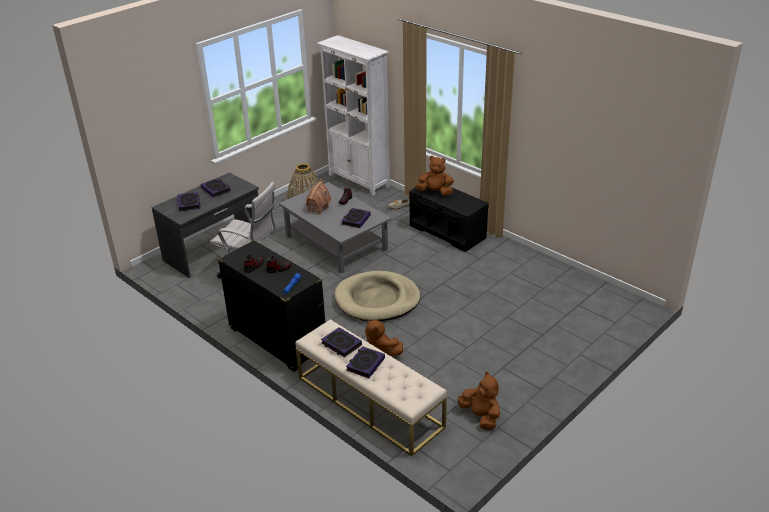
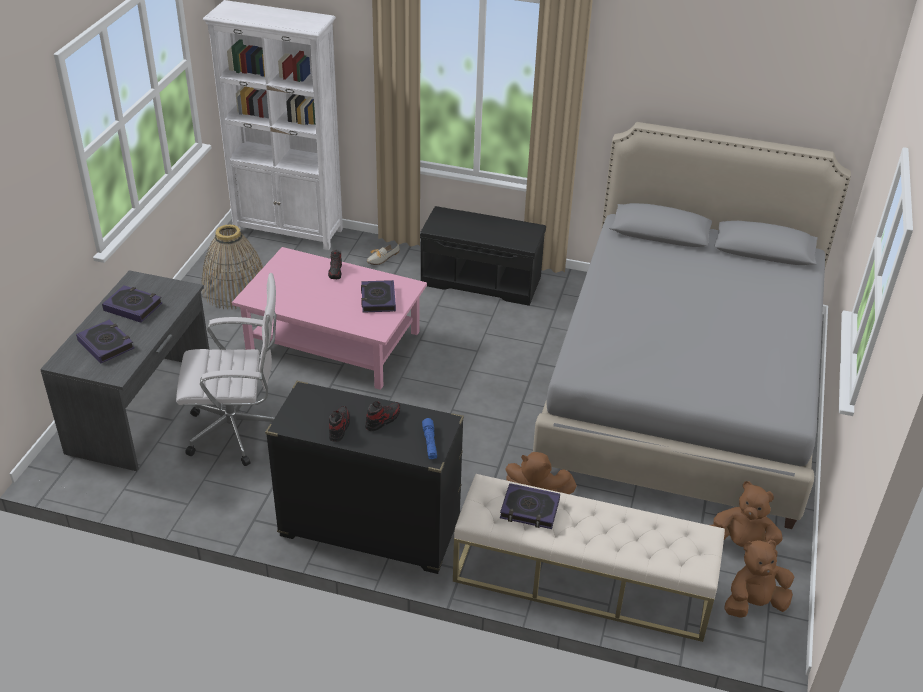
camera: 30 degrees left, 5 degrees up
grey coffee table [279,182,391,274] -> pink coffee table [232,247,427,390]
toy house [306,179,331,215] -> none
beige dog bed [334,271,421,321] -> none
book [346,346,385,378] -> none
brown plush toy [415,156,454,196] -> brown plush toy moved to [724,540,794,618]
none -> grey bed [533,122,851,529]

